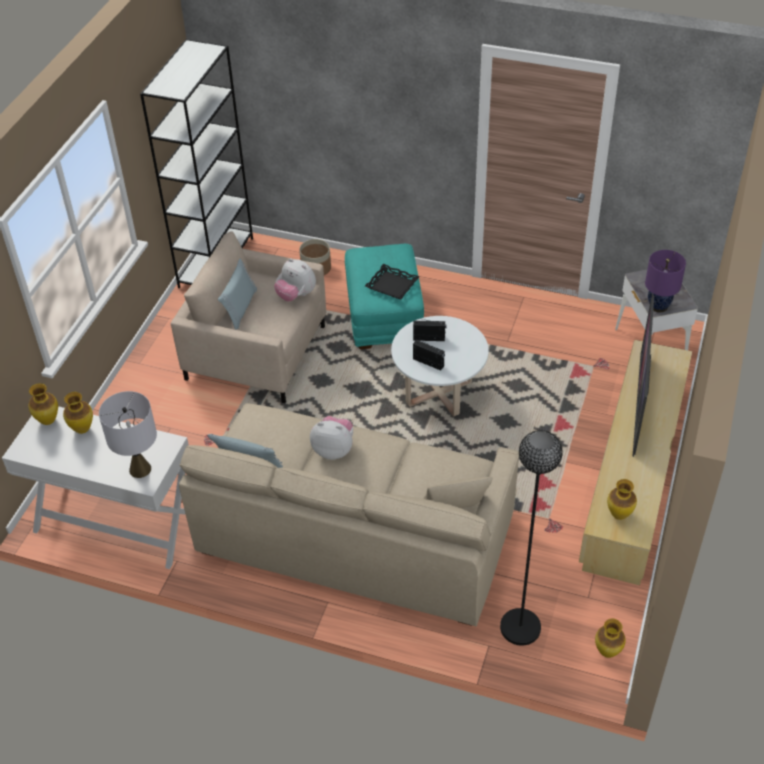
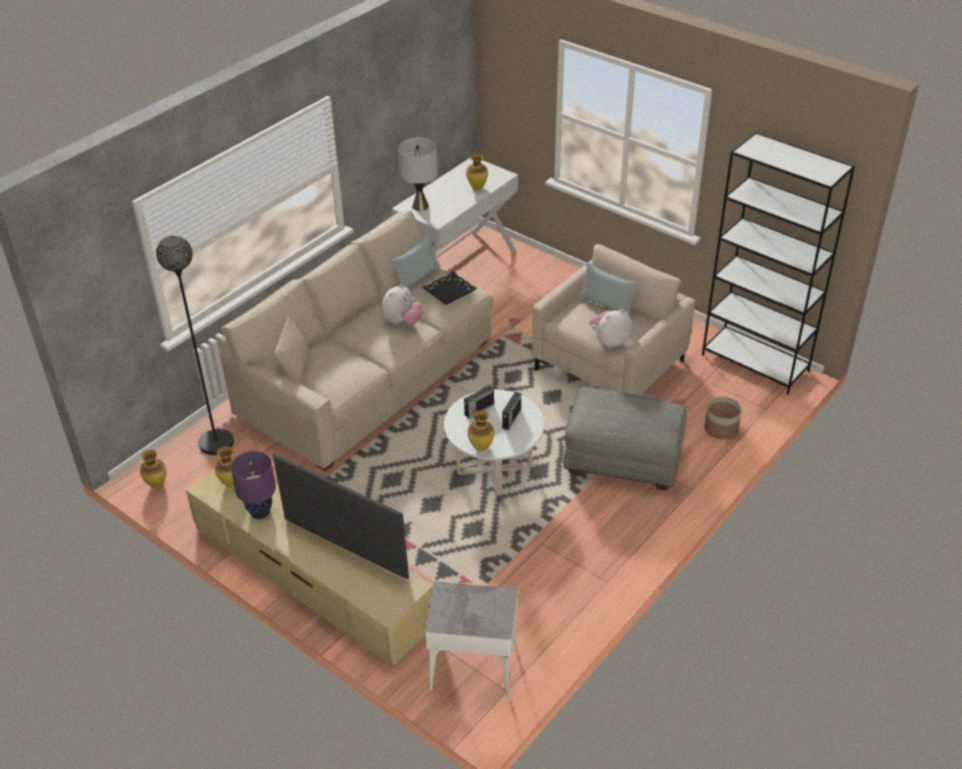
camera: 110 degrees right, 5 degrees down
vase [28,383,58,425] -> vase moved to [467,410,495,452]
turquoise ottoman [345,244,424,349] -> grey ottoman [563,387,687,491]
black tray [365,264,420,299] -> black tray moved to [422,272,477,305]
purple table lamp [645,250,686,312] -> purple table lamp moved to [231,451,276,519]

